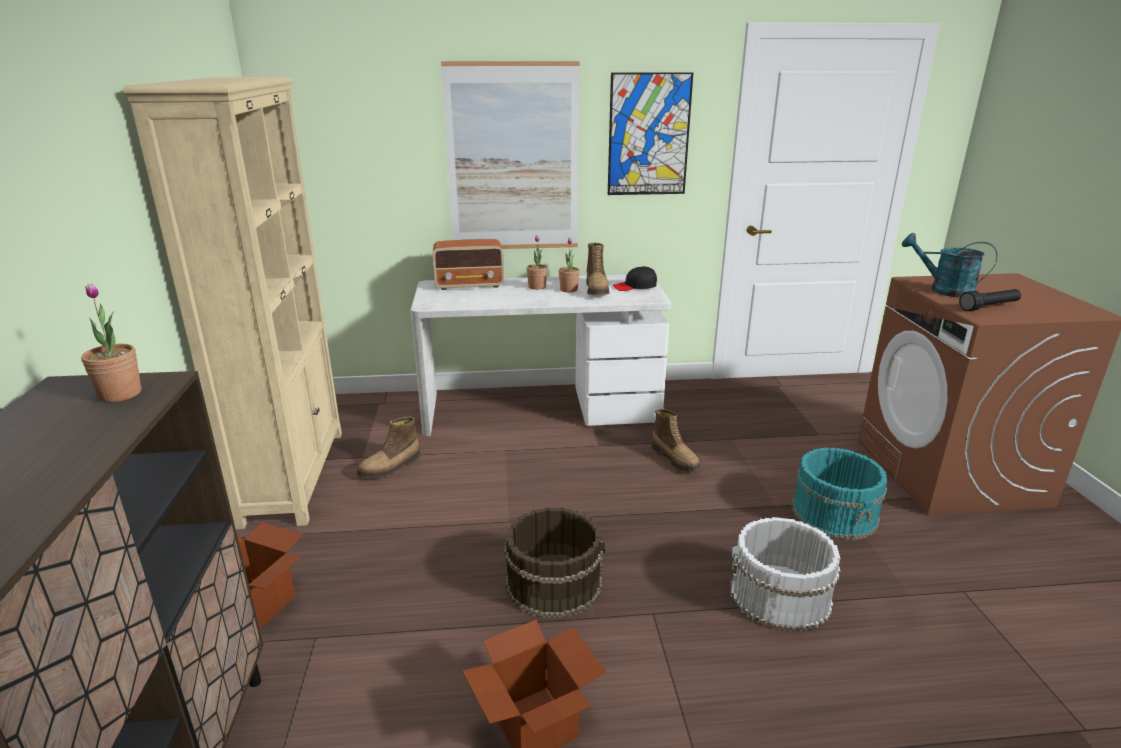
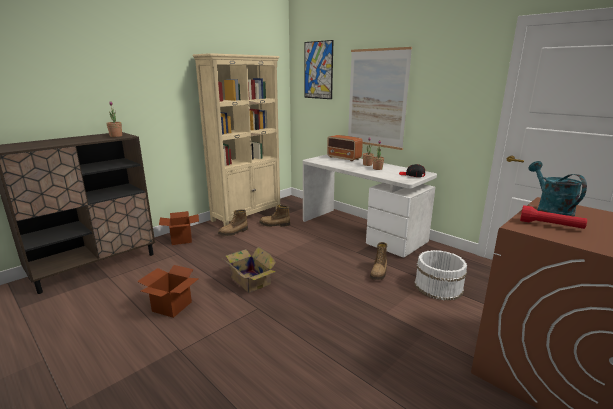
camera: 50 degrees right, 5 degrees down
brown bucket [504,507,605,618] -> cardboard box [223,246,276,293]
boot [586,243,609,295] -> boot moved to [218,209,248,236]
picture [608,72,693,195] -> picture moved to [305,40,333,99]
white bucket [730,517,841,633] -> white bucket moved to [415,250,467,300]
turquoise bucket [791,448,888,540] -> none
black flashlight [959,289,1021,311] -> red flashlight [520,205,587,229]

